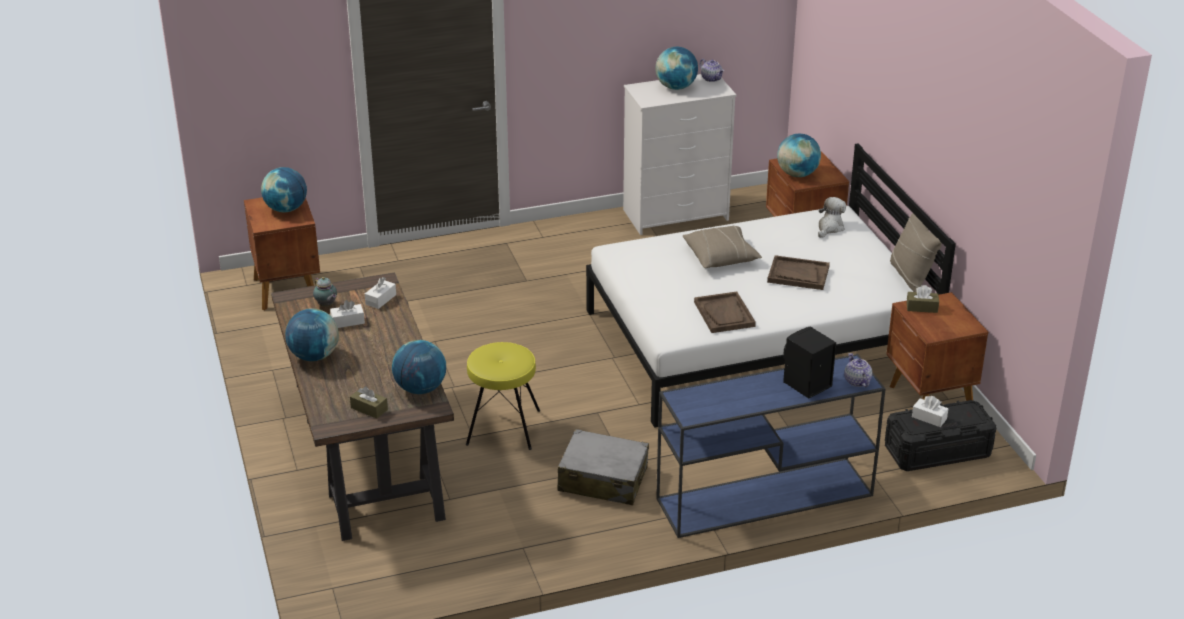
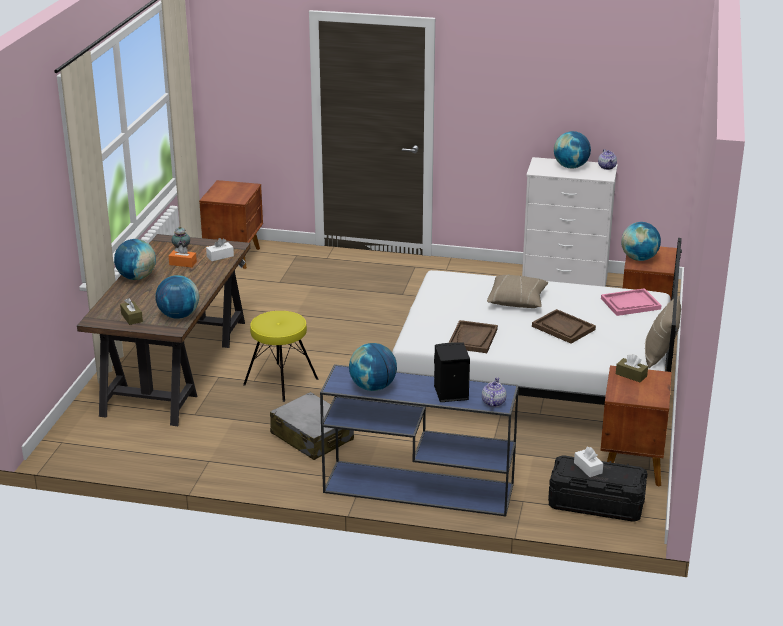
camera: 30 degrees right, 5 degrees down
globe [261,167,307,212] -> globe moved to [349,343,397,391]
white tissue box [330,300,365,328] -> orange tissue box [169,245,197,268]
plush toy [818,197,846,238] -> pink tray [601,288,661,316]

